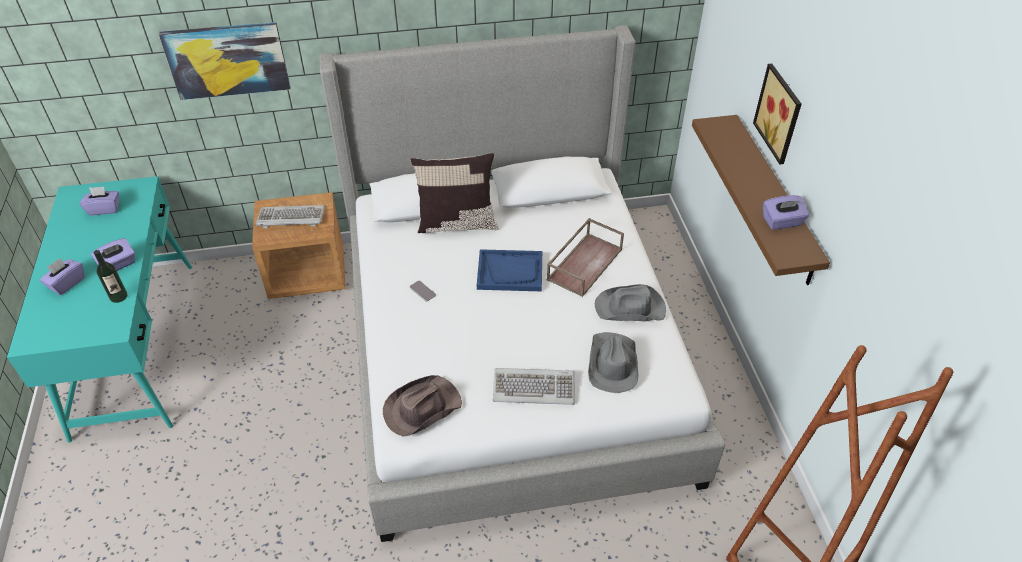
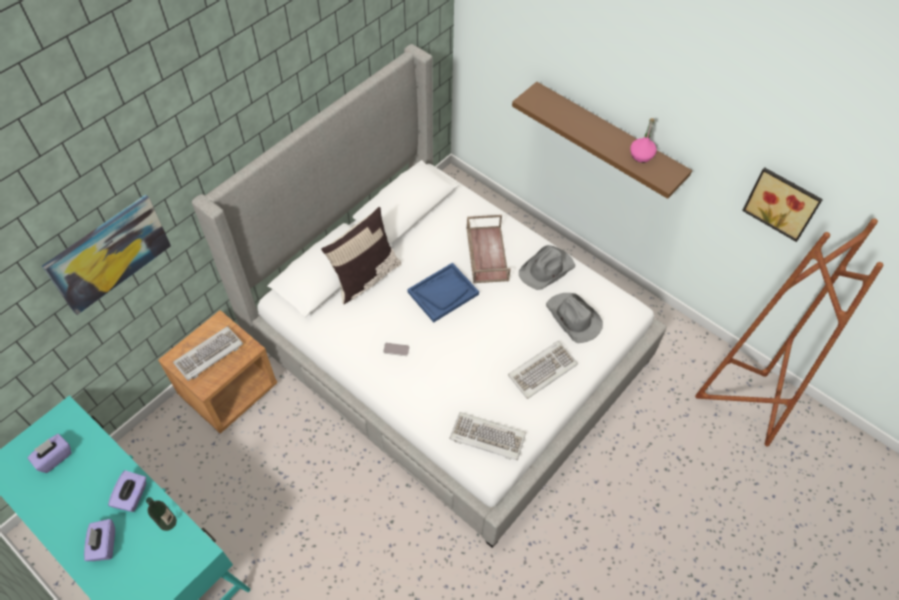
camera: 40 degrees left, 10 degrees up
brown hat [383,375,462,437] -> keyboard [449,412,526,460]
picture [753,64,801,164] -> picture moved to [742,167,823,242]
purple tissue box [763,195,809,230] -> pink bottle [630,118,657,163]

